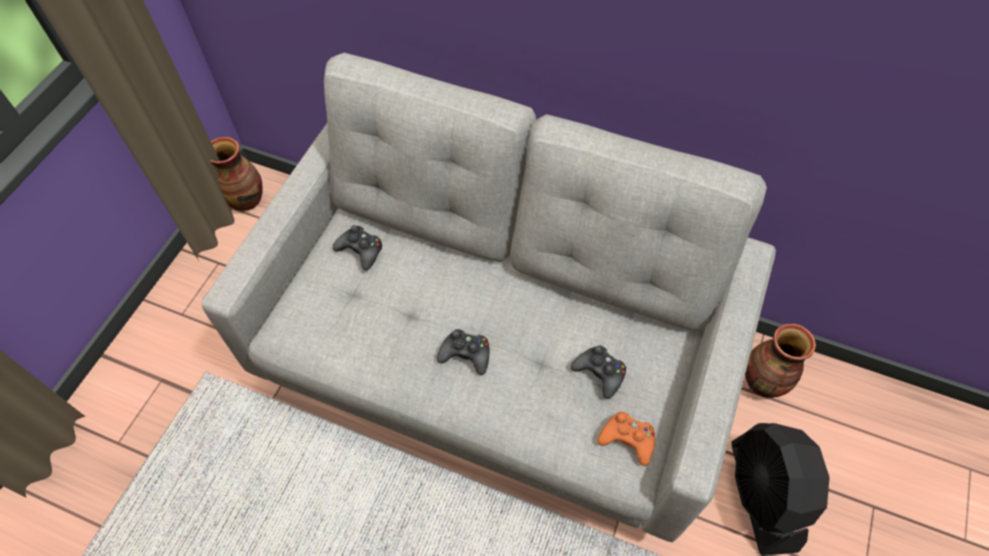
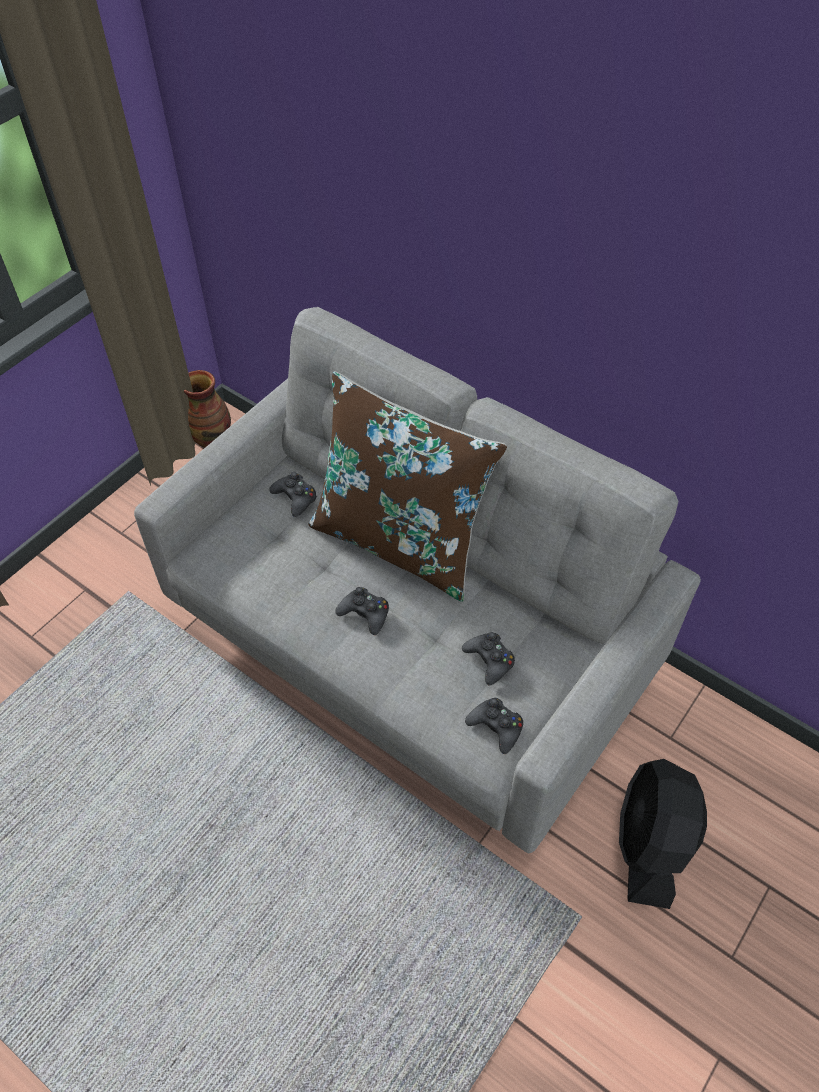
camera: 15 degrees right, 5 degrees down
orange game controller [597,412,655,466] -> black game controller [465,698,523,754]
vase [745,324,816,398] -> none
none -> brown pillow [308,371,507,602]

